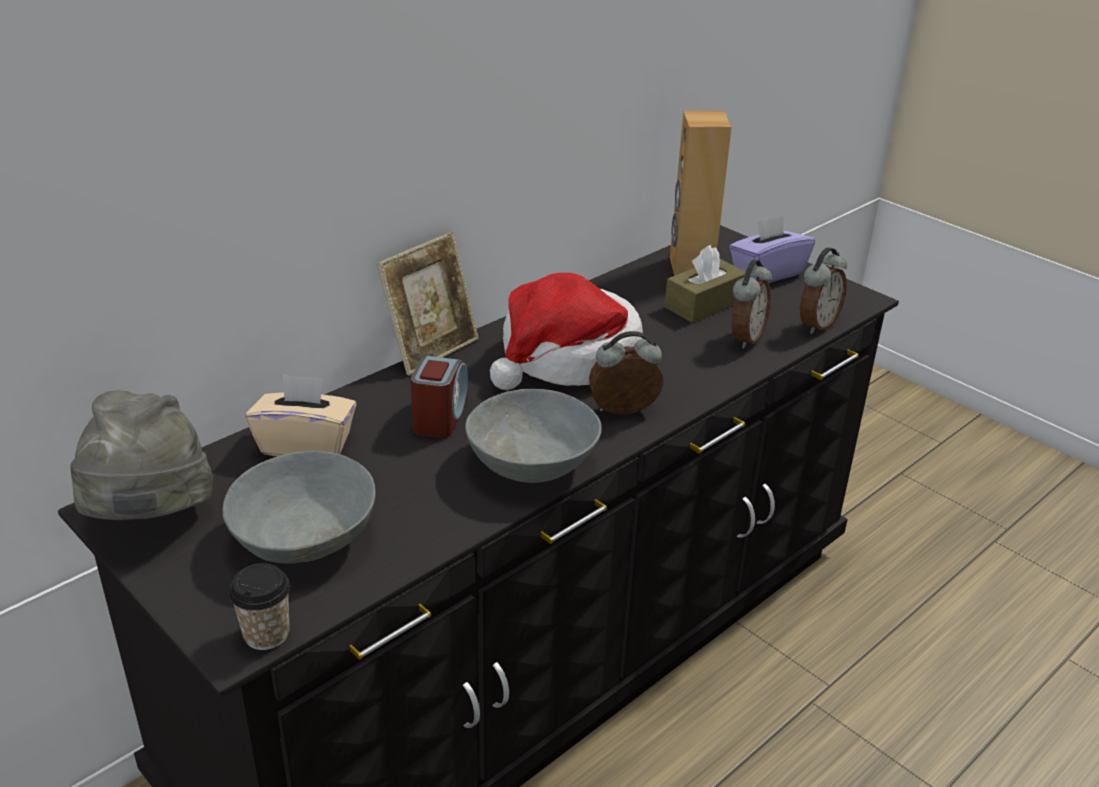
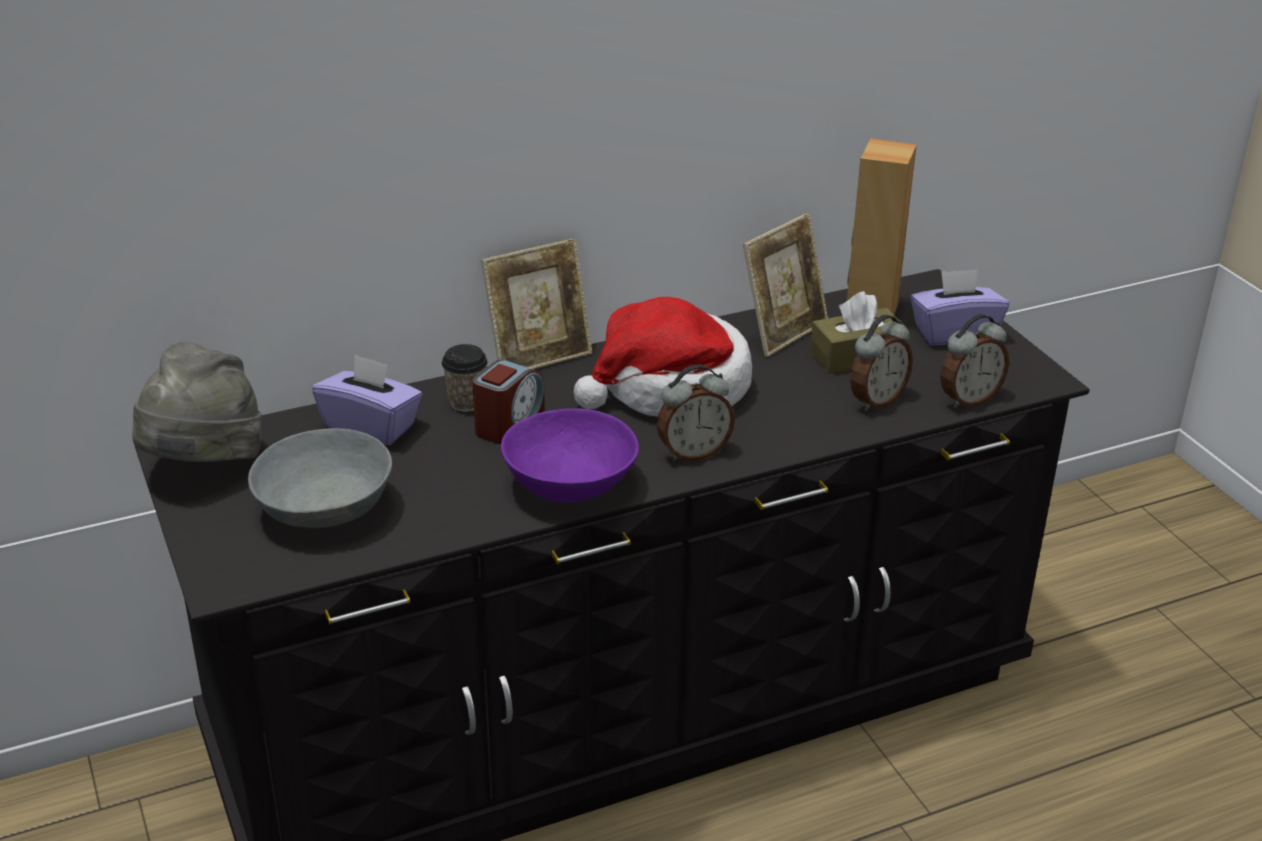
camera: 20 degrees right, 0 degrees up
cup [229,563,290,650] -> cup moved to [442,344,488,412]
beige tissue box [246,374,357,456] -> purple tissue box [312,354,422,445]
grey bowl [465,389,602,483] -> purple bowl [501,408,639,503]
alarm clock [589,331,663,415] -> alarm clock turned 150 degrees clockwise [657,365,735,461]
none -> picture frame [743,213,828,357]

